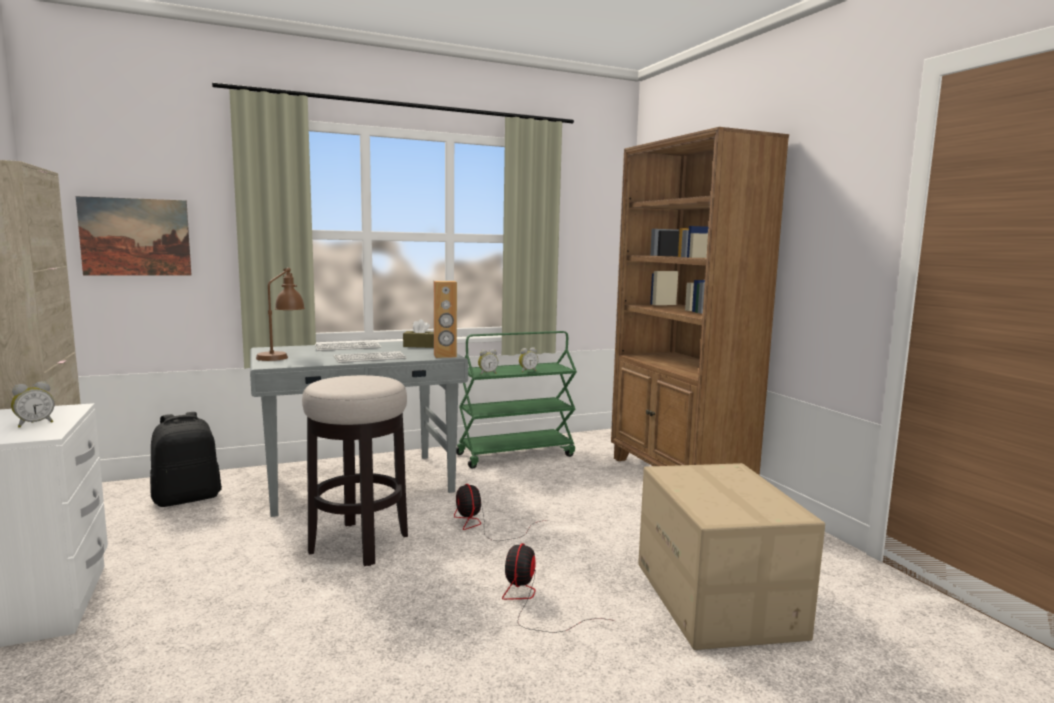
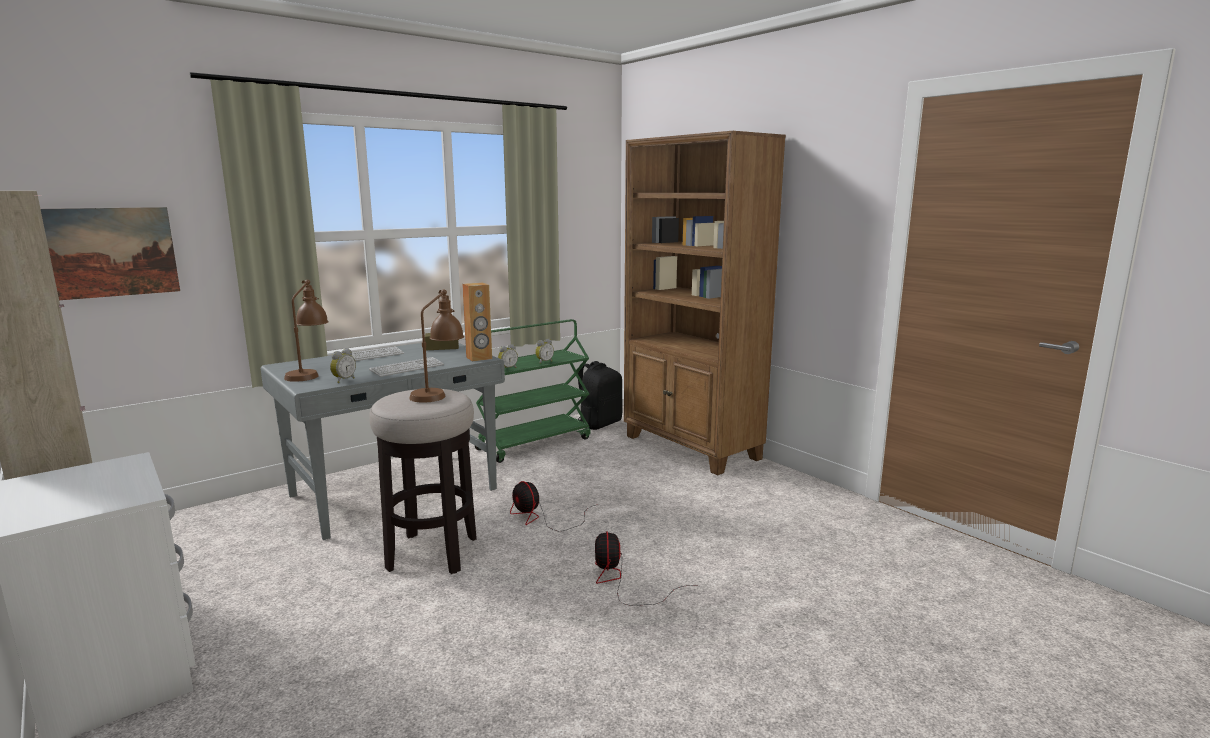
camera: 15 degrees left, 5 degrees up
alarm clock [11,381,54,428] -> alarm clock moved to [330,348,356,383]
black backpack [150,412,222,507] -> black backpack moved to [577,361,622,430]
cardboard box [638,463,825,650] -> none
none -> brown table lamp [409,289,464,403]

